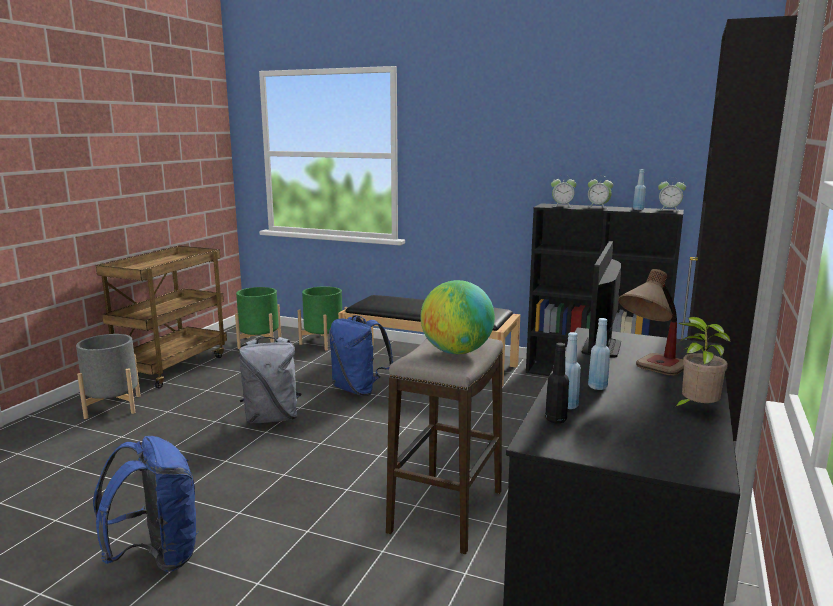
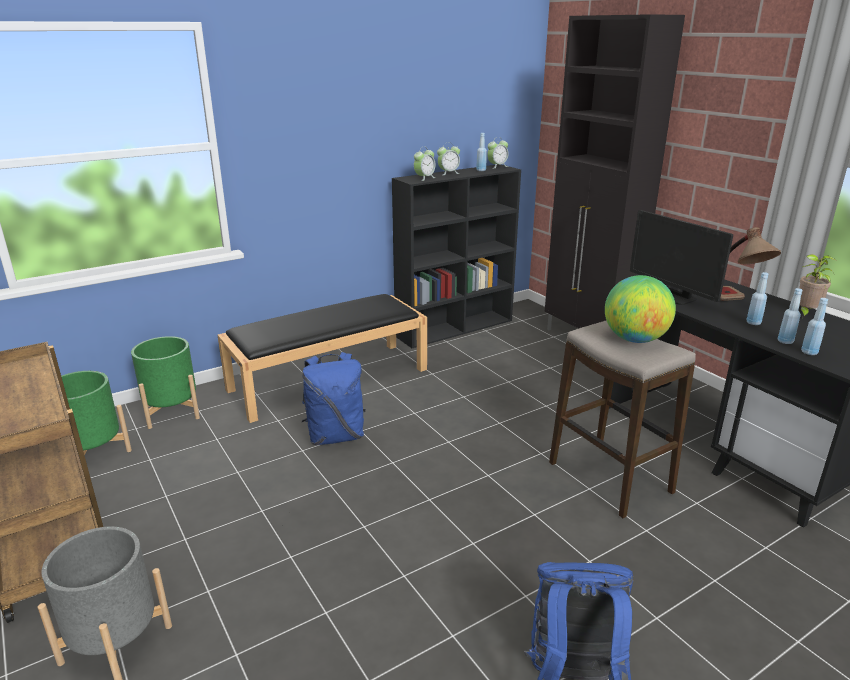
camera: 55 degrees left, 10 degrees up
grey backpack [239,337,302,423] -> none
black bottle [545,343,569,423] -> blue bottle [801,298,828,355]

